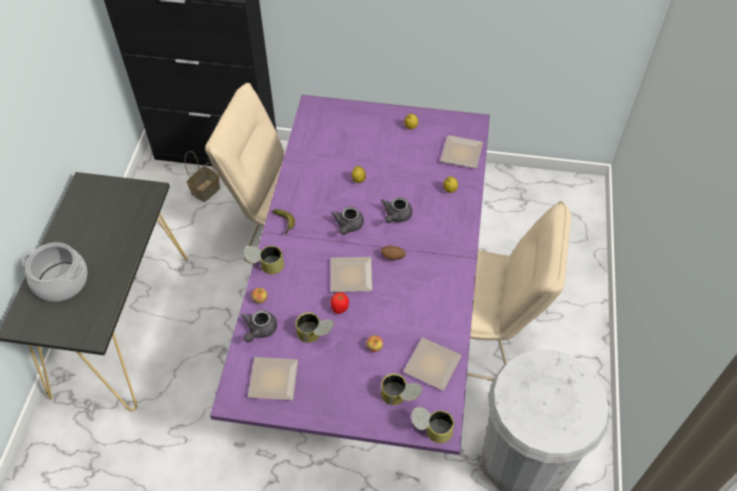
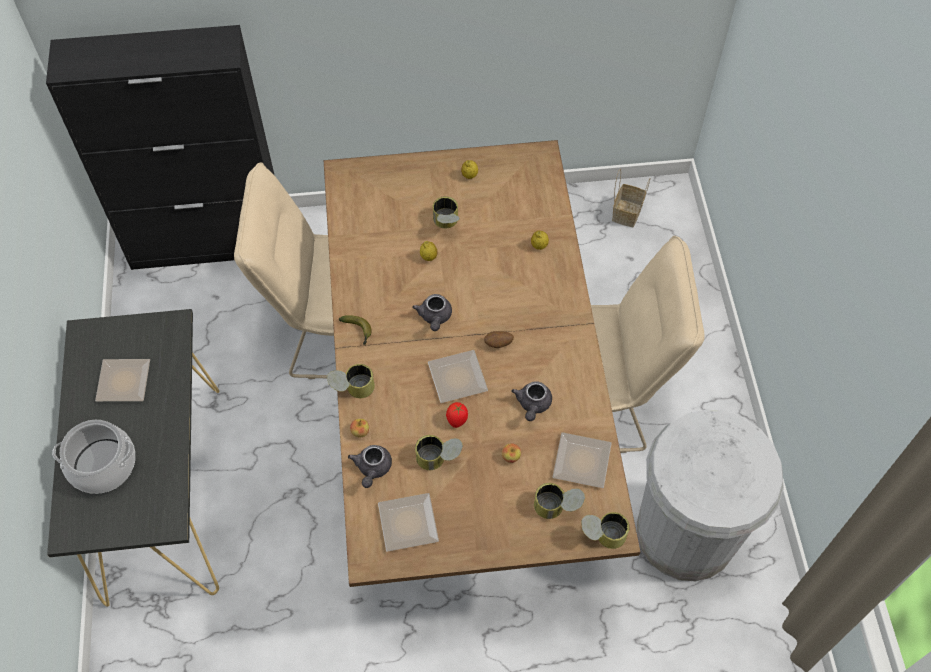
camera: 15 degrees left, 5 degrees up
basket [185,151,220,202] -> basket moved to [612,169,650,227]
purple dining table [210,95,490,455] -> brown dining table [324,140,640,587]
grey teapot [381,197,412,223] -> grey teapot moved to [512,381,552,421]
plate [440,135,483,168] -> plate moved to [95,359,150,401]
none -> can [433,196,460,228]

